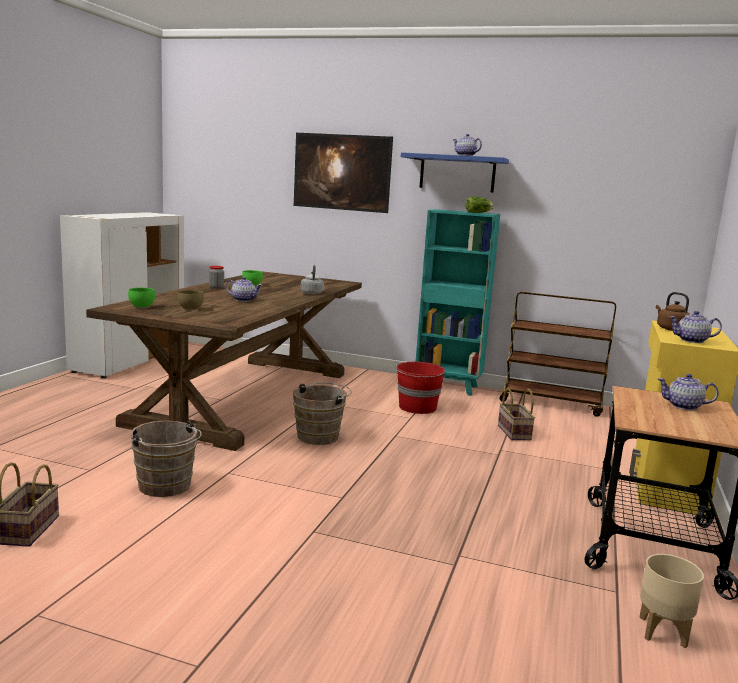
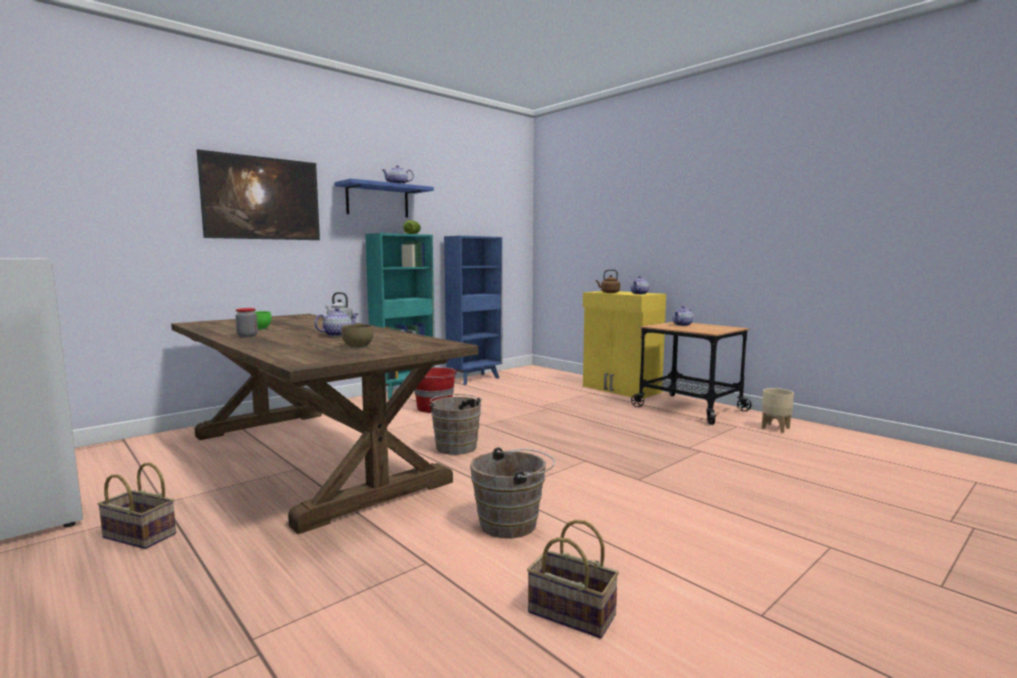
camera: 60 degrees left, 5 degrees down
green bowl [128,288,155,308] -> none
basket [498,388,535,440] -> basket moved to [98,463,176,549]
brown cart [499,292,616,417] -> blue bookcase [444,236,502,385]

